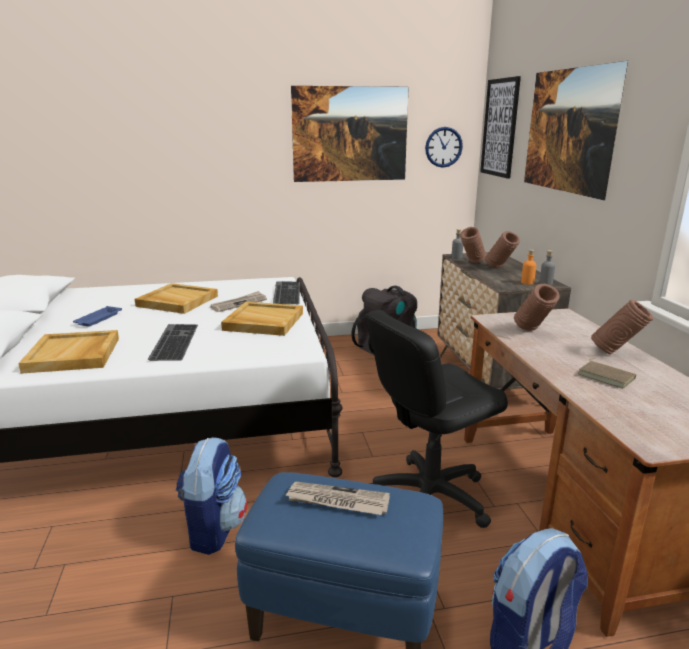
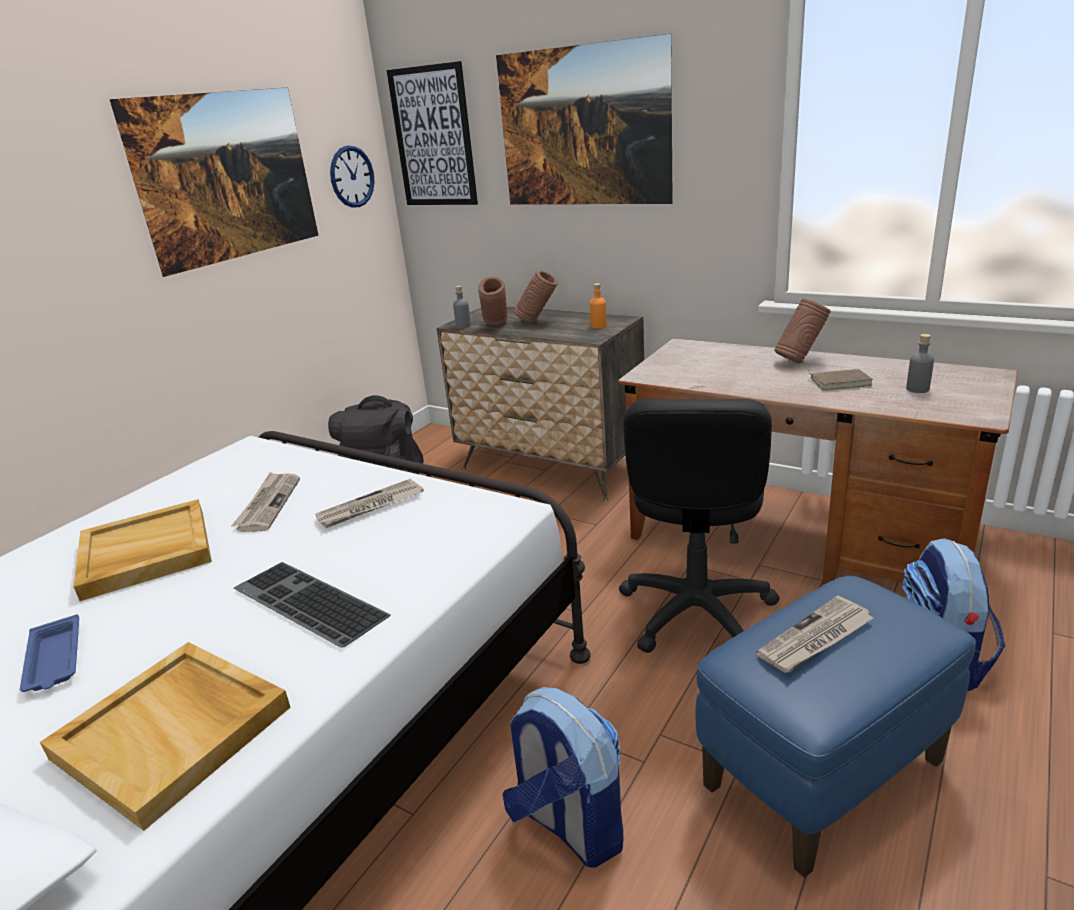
camera: 45 degrees left, 5 degrees up
beige tray [221,302,303,336] -> newspaper [315,479,424,528]
keyboard [273,281,300,304] -> none
brown vase [514,284,560,331] -> none
grey bottle [539,250,555,285] -> grey bottle moved to [906,334,934,393]

